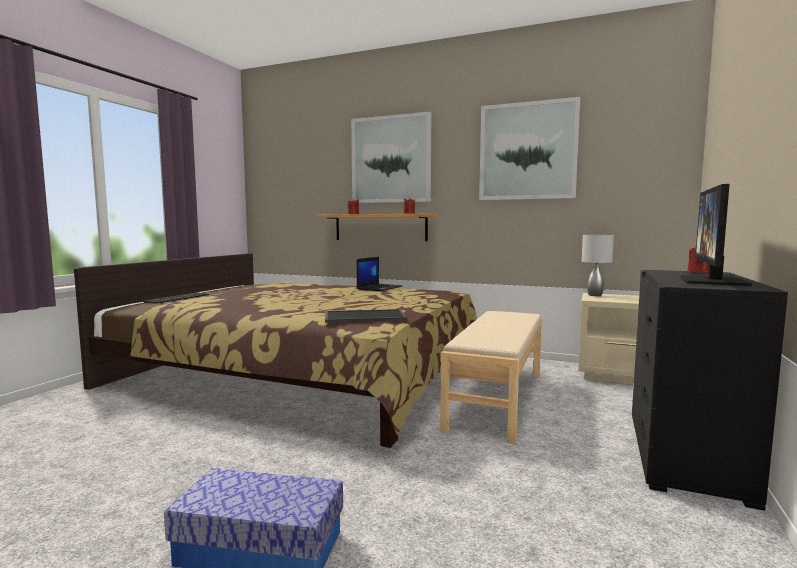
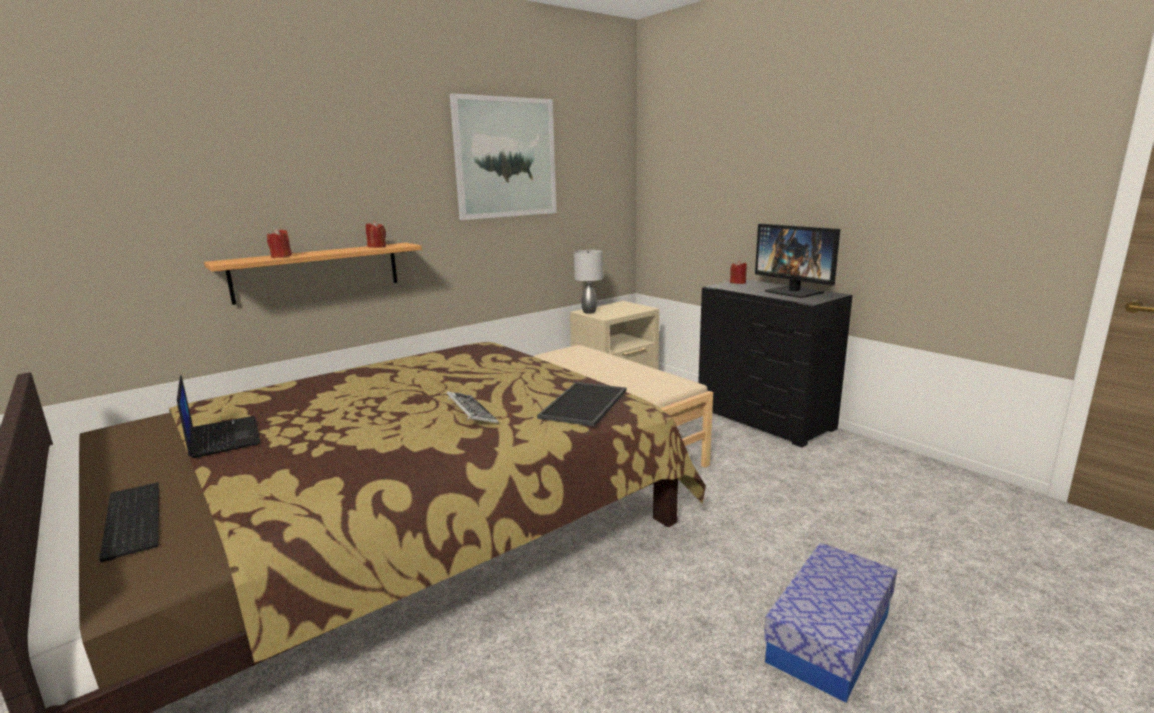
camera: 60 degrees left, 10 degrees up
picture [351,112,431,203] -> none
laptop [357,257,402,291] -> laptop moved to [177,375,260,458]
none -> keyboard [446,391,498,423]

